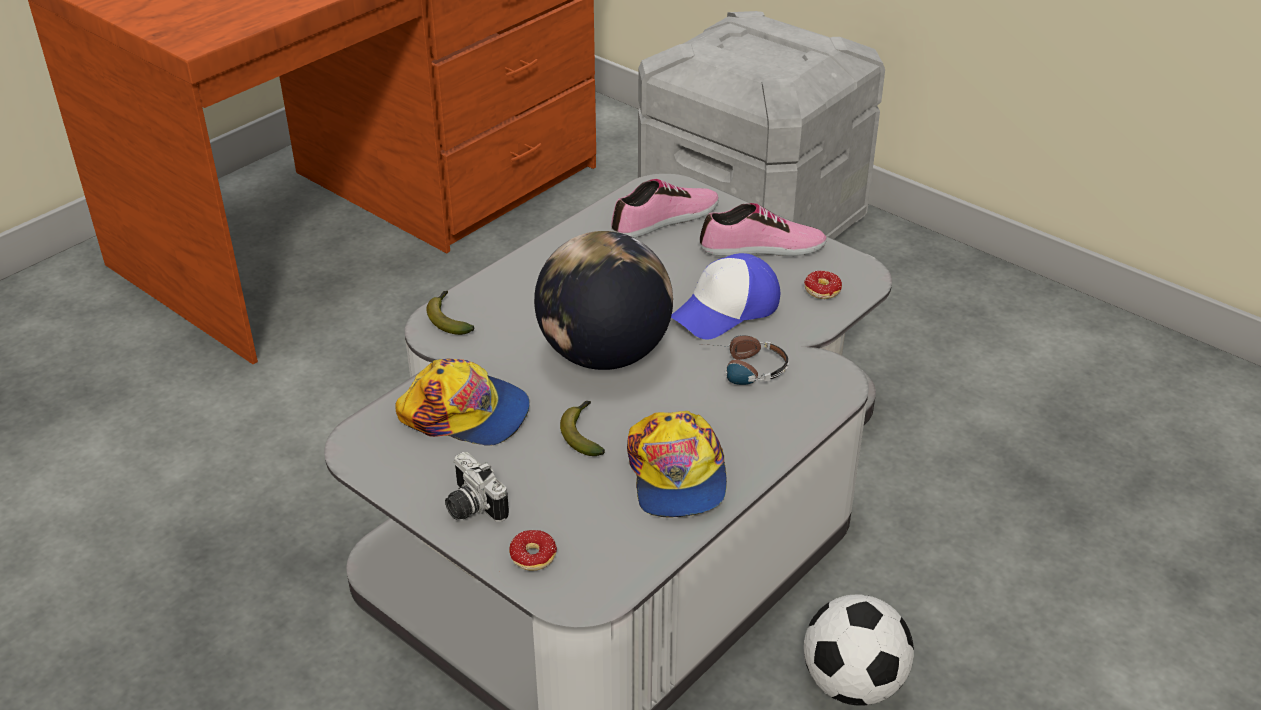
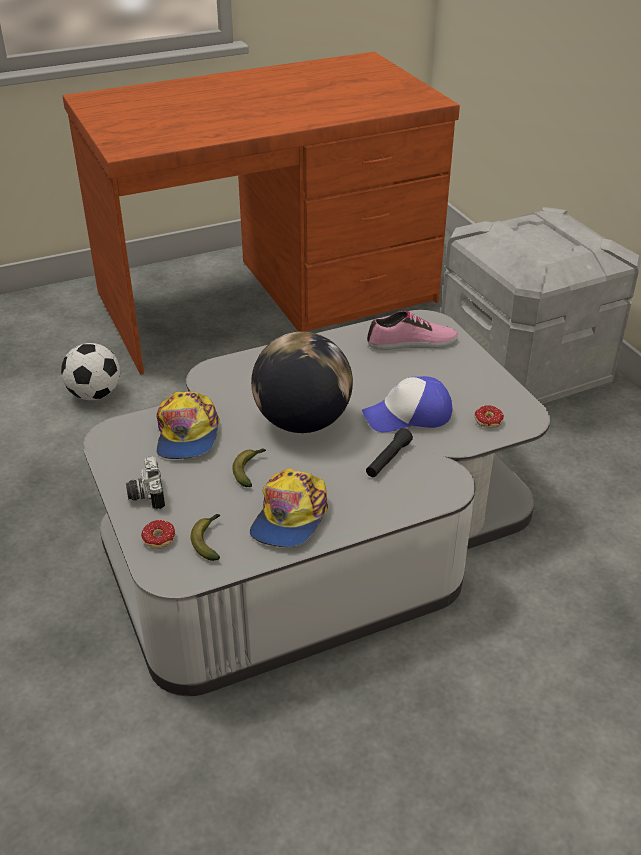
camera: 25 degrees right, 0 degrees up
cap [395,358,530,446] -> cap turned 45 degrees clockwise [156,391,219,459]
banana [427,291,475,335] -> banana moved to [191,514,220,561]
headphones [699,335,789,385] -> black flashlight [366,428,413,477]
shoe [700,203,827,256] -> none
football [804,594,914,706] -> football moved to [61,343,120,400]

